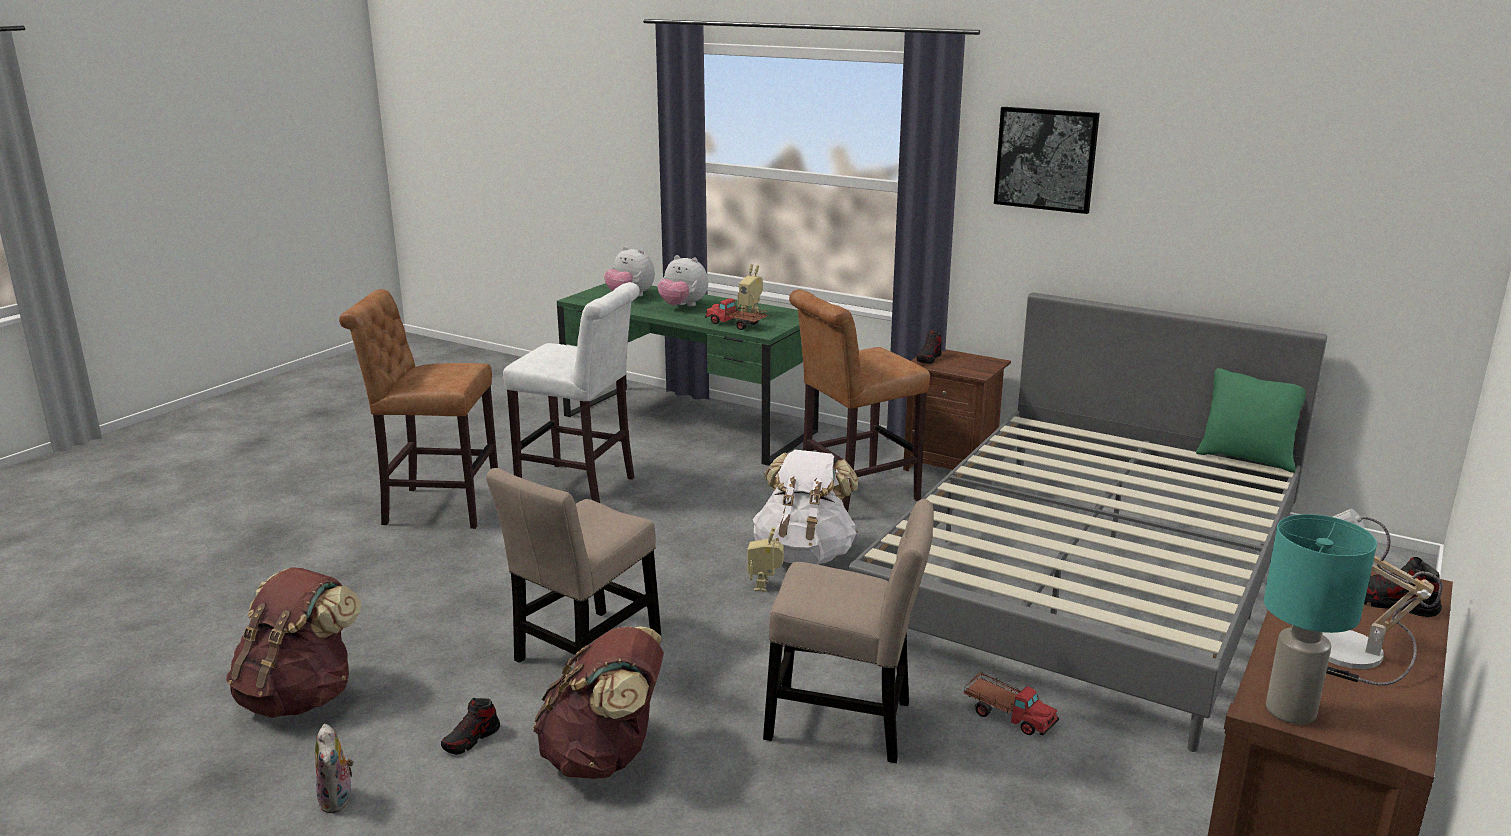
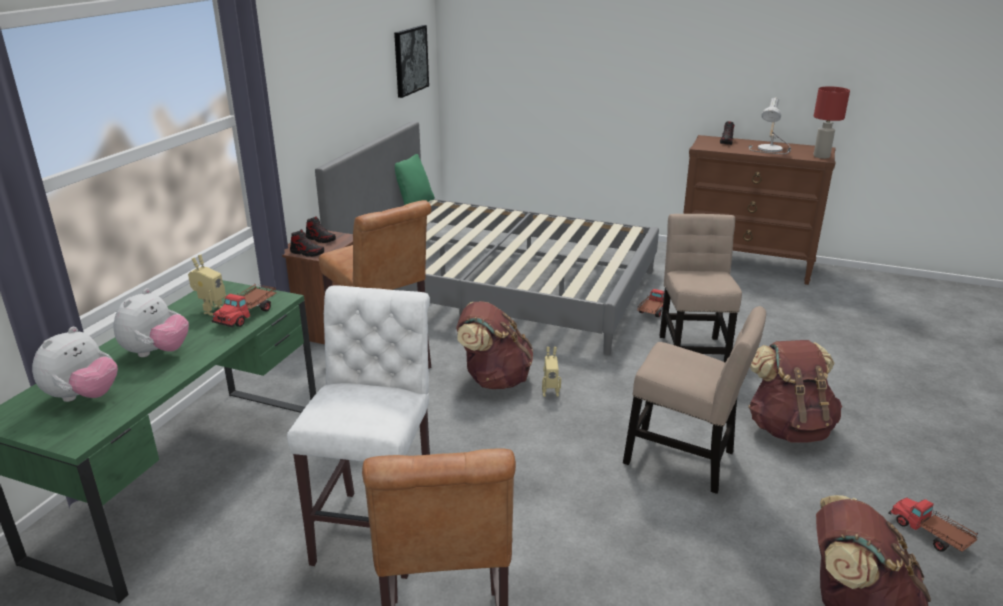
camera: 100 degrees left, 5 degrees up
plush toy [315,724,354,813] -> toy truck [889,497,978,552]
shoe [441,698,500,755] -> shoe moved to [306,216,336,243]
white backpack [753,450,859,564] -> brown backpack [456,301,533,389]
picture [994,107,1100,214] -> picture moved to [394,25,429,98]
turquoise table lamp [1264,514,1377,724] -> red table lamp [813,86,850,159]

